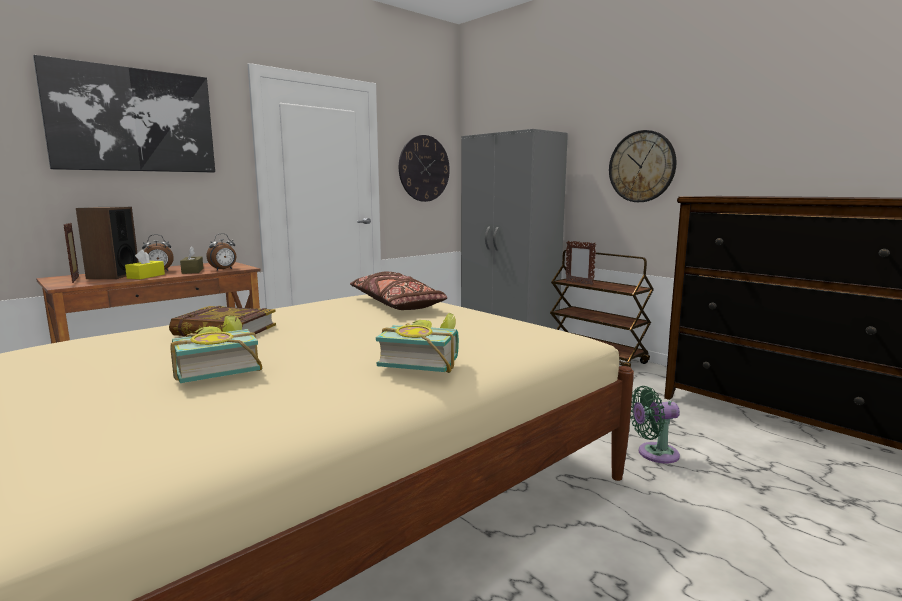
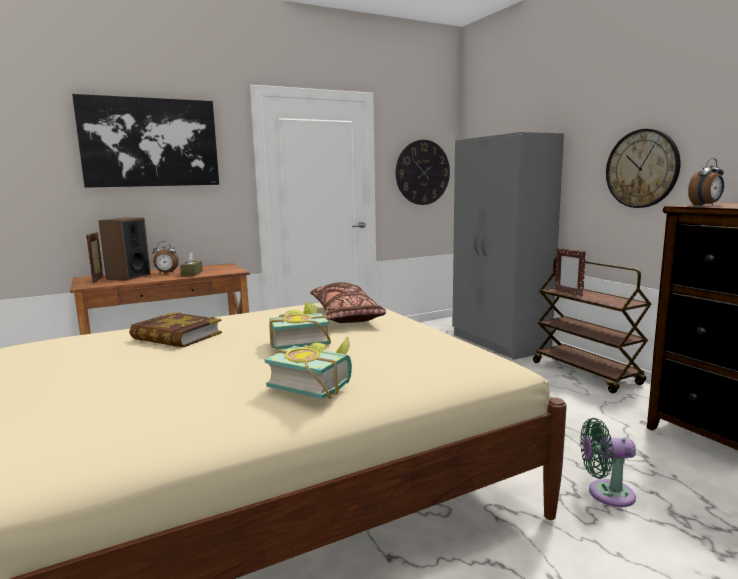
camera: 15 degrees right, 0 degrees up
yellow tissue box [125,250,165,279] -> none
book [170,315,262,383] -> book moved to [269,302,331,350]
alarm clock [207,233,236,270] -> alarm clock moved to [688,158,724,206]

